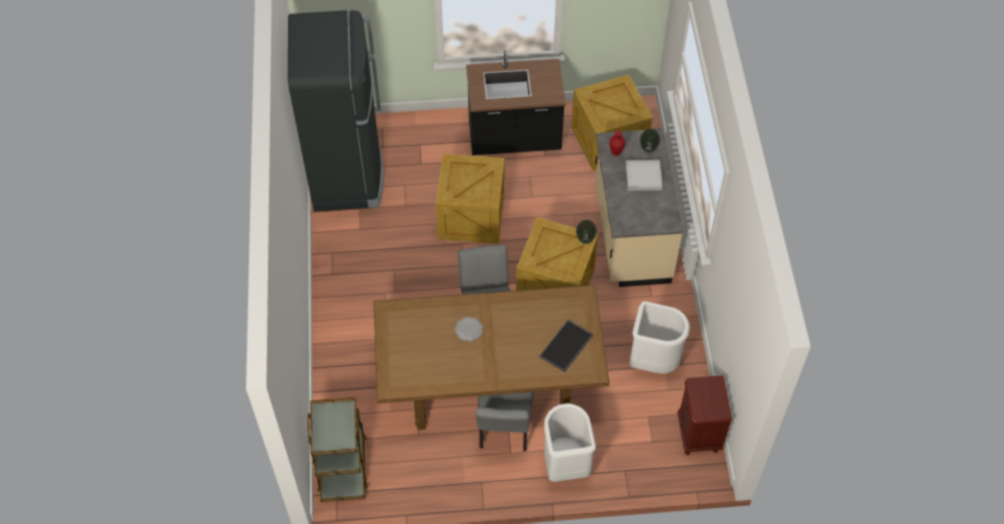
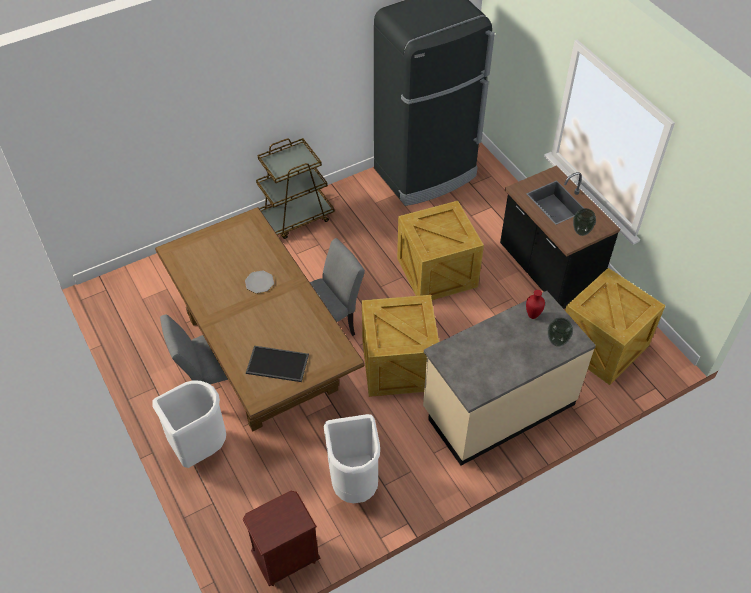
camera: 65 degrees right, 5 degrees down
brown cart [308,397,368,502] -> brown cart moved to [256,138,335,239]
vase [576,220,597,244] -> vase moved to [573,208,596,236]
white tray [626,160,663,191] -> none

